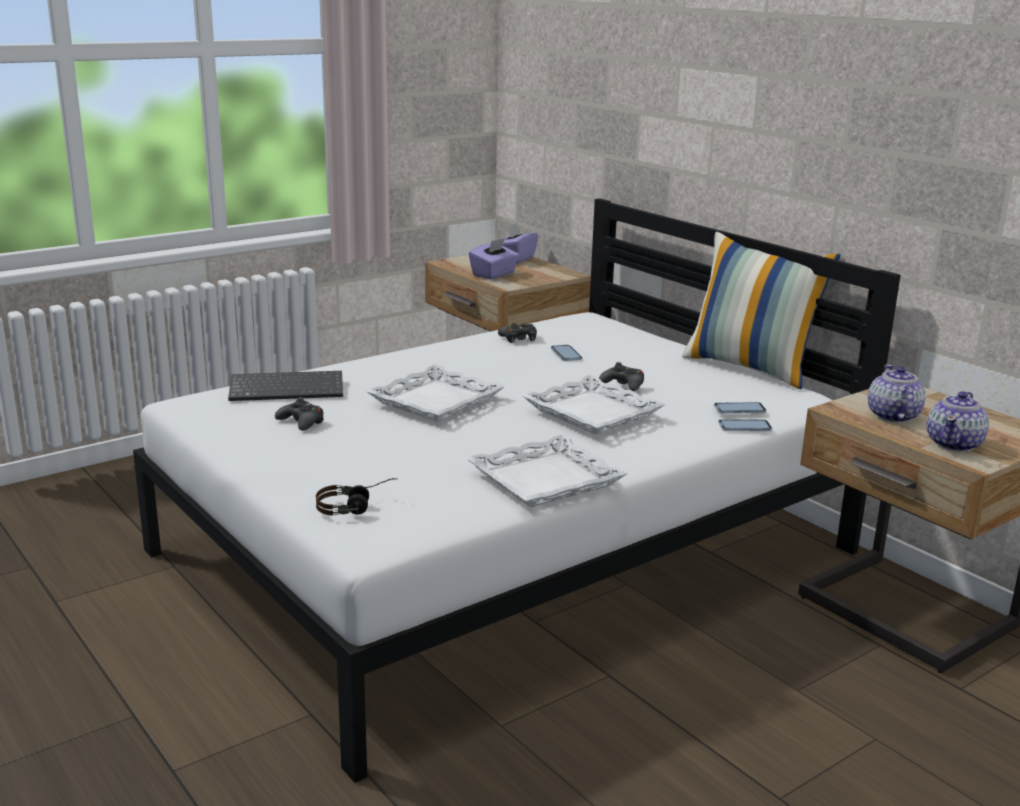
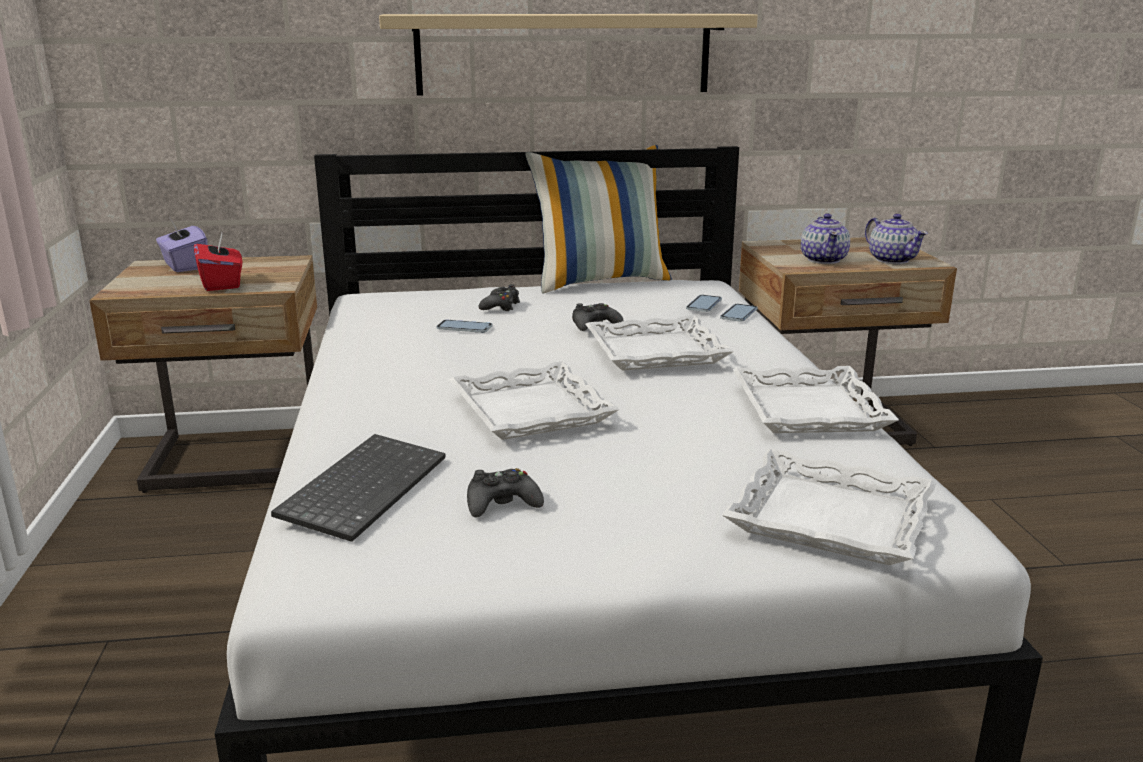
camera: 60 degrees left, 0 degrees up
headphones [316,478,396,515] -> white tray [722,449,936,565]
purple tissue box [469,238,519,279] -> red tissue box [194,230,243,291]
black game controller [498,323,537,343] -> black game controller moved to [479,284,520,311]
teapot [868,364,926,423] -> teapot turned 120 degrees counterclockwise [801,213,850,264]
none -> beige shelf [379,14,758,95]

